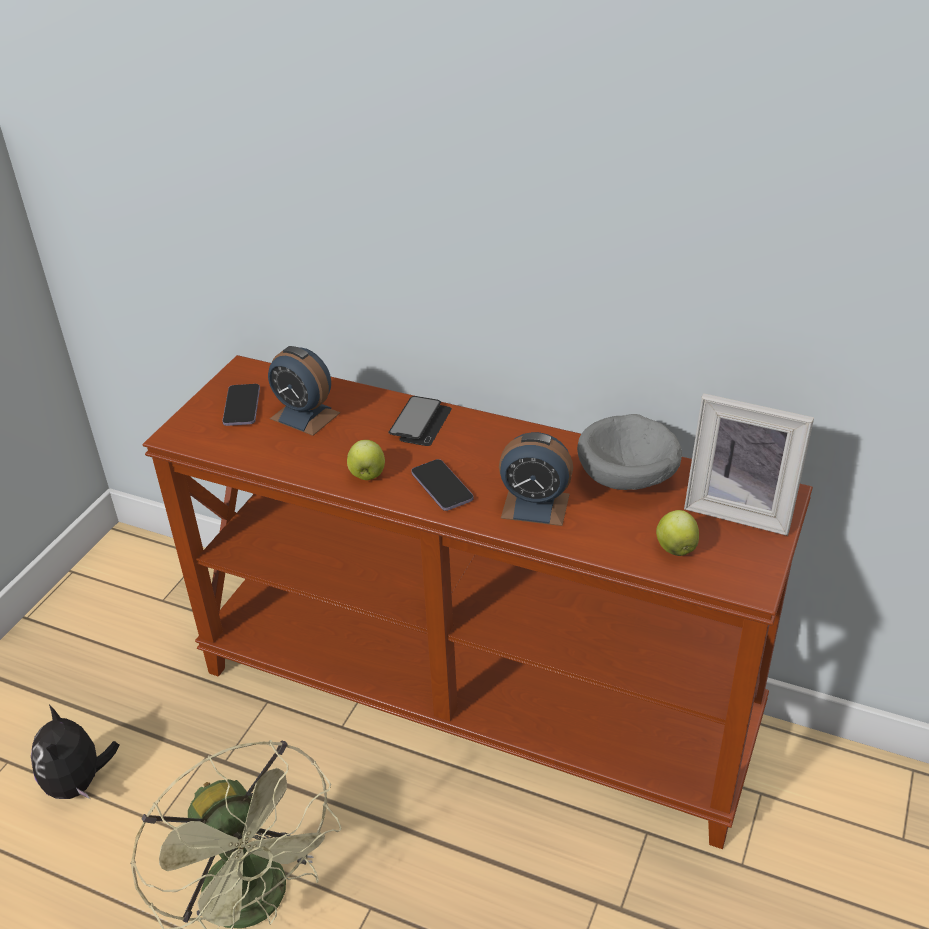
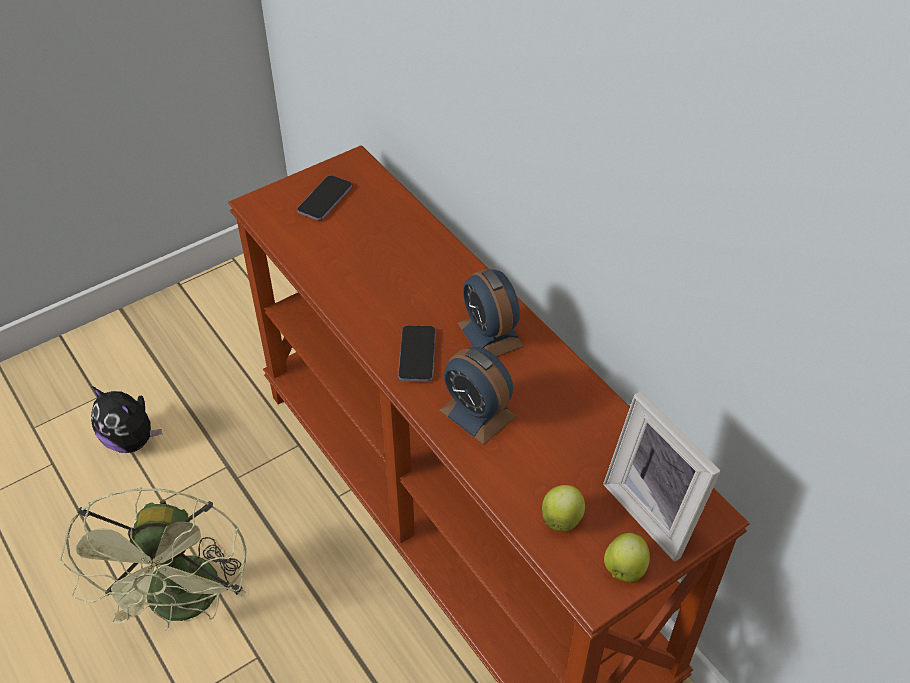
camera: 30 degrees right, 10 degrees up
plush toy [31,705,119,799] -> plush toy turned 75 degrees counterclockwise [91,386,162,453]
alarm clock [268,346,340,436] -> alarm clock moved to [457,269,524,357]
apple [347,440,385,480] -> apple moved to [604,533,650,582]
phone [389,396,452,446] -> none
grey bowl [577,414,682,490] -> none

